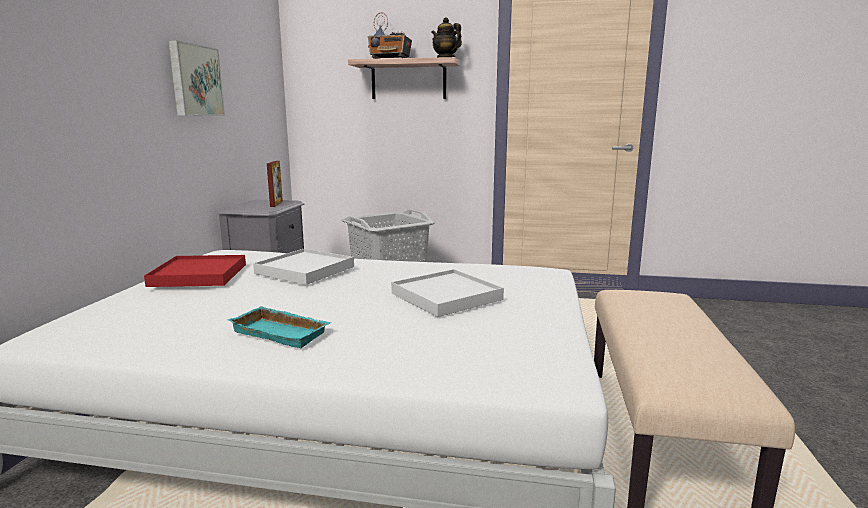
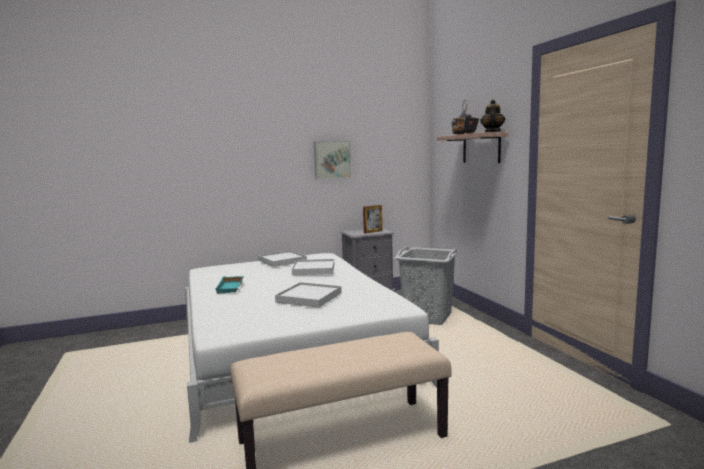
camera: 60 degrees right, 5 degrees down
red tray [144,255,246,287] -> white tray [258,250,307,267]

